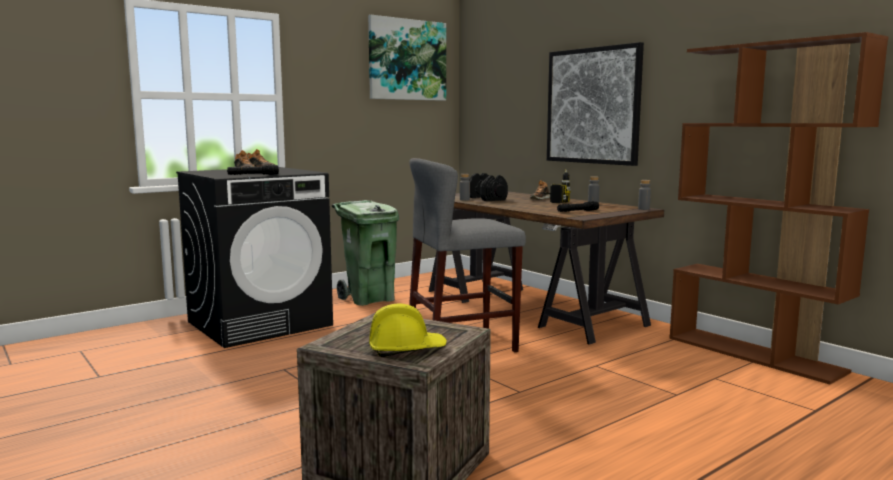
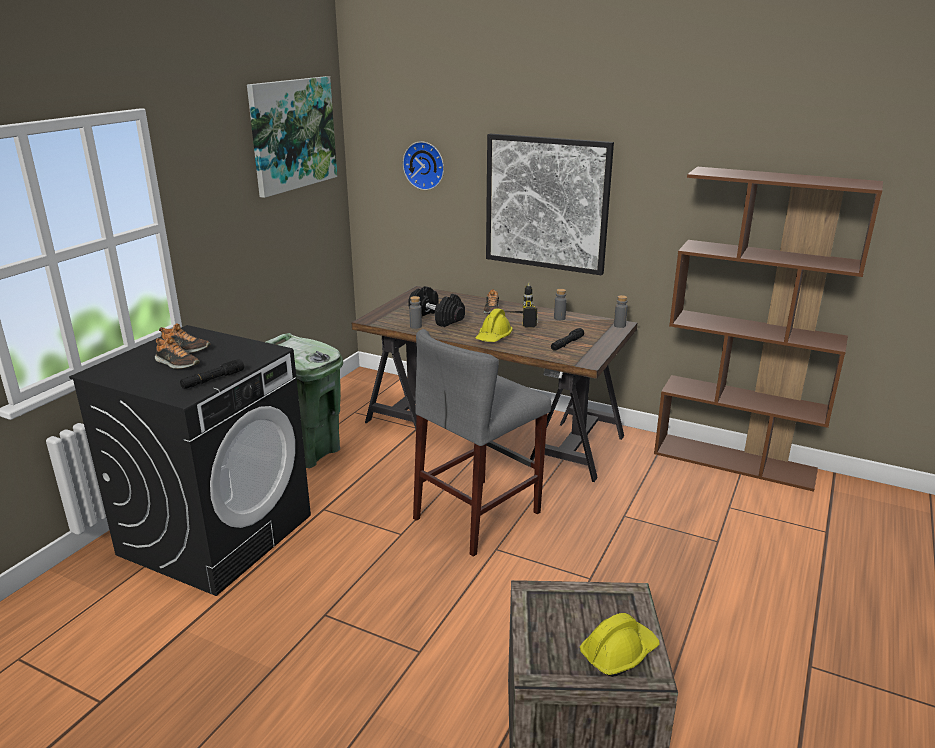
camera: 25 degrees left, 15 degrees up
none -> wall clock [403,141,444,190]
none -> yellow hard hat [476,308,513,342]

